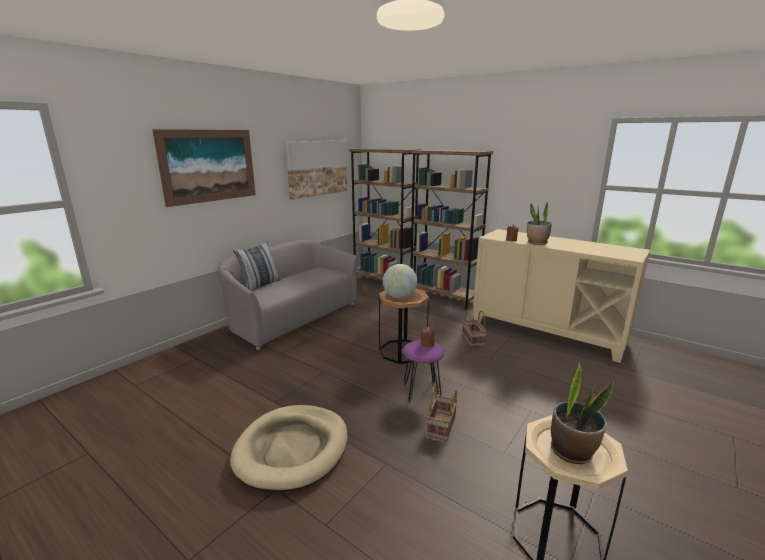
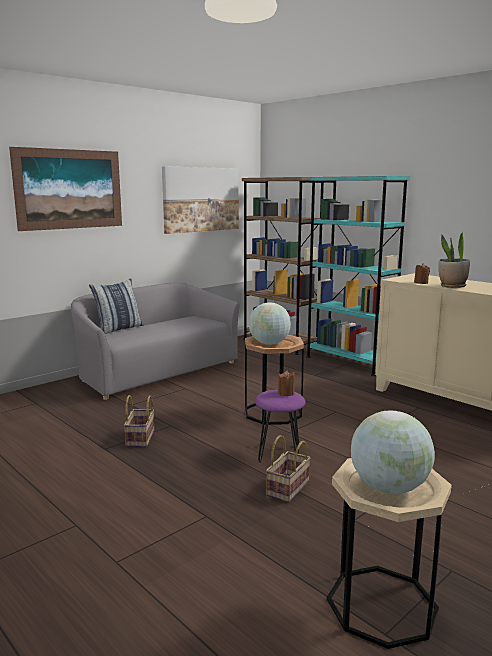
camera: 10 degrees right, 5 degrees down
beige dog bed [230,405,347,492] -> none
brown bookcase [410,150,493,309] -> turquoise bookcase [306,176,410,376]
basket [462,311,487,347] -> basket moved to [124,395,154,447]
potted plant [551,363,613,464] -> globe [351,411,435,494]

